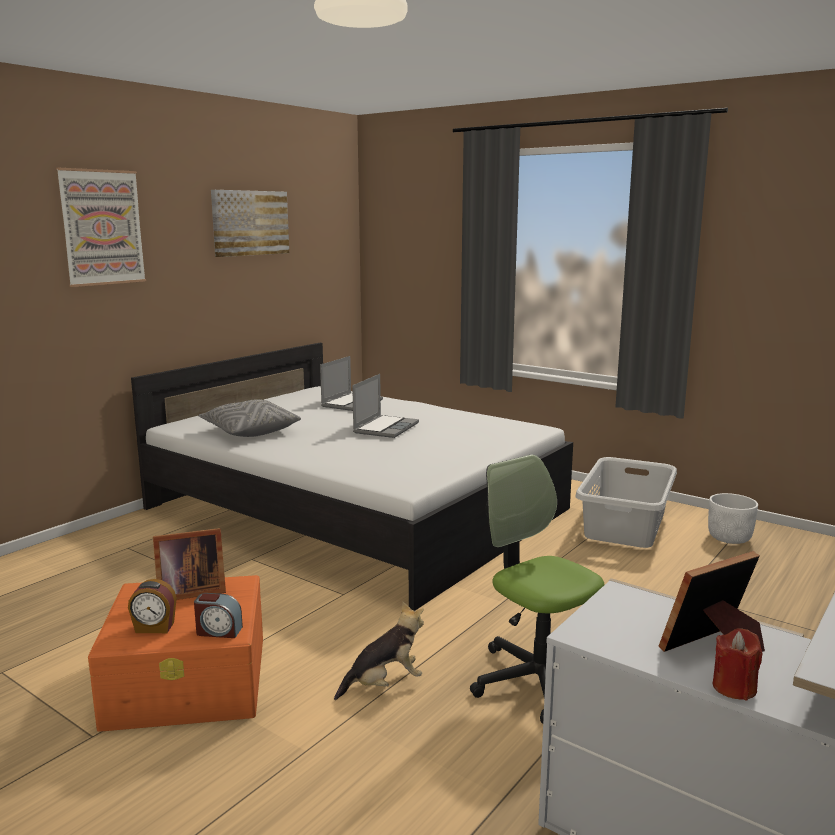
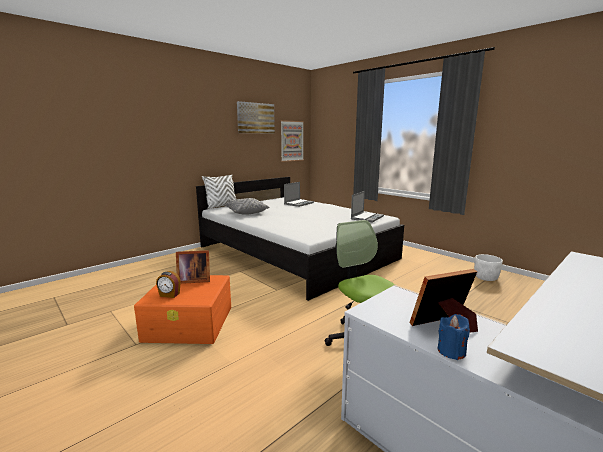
camera: 10 degrees right, 0 degrees up
picture [56,168,146,287] -> picture moved to [281,120,304,162]
alarm clock [194,593,243,638] -> none
plush toy [334,602,424,700] -> none
laptop [352,374,419,438] -> laptop moved to [351,191,384,223]
grey laundry basket [575,457,677,548] -> none
red candle [713,628,762,701] -> blue candle [438,314,470,360]
none -> white pillow [202,175,236,209]

